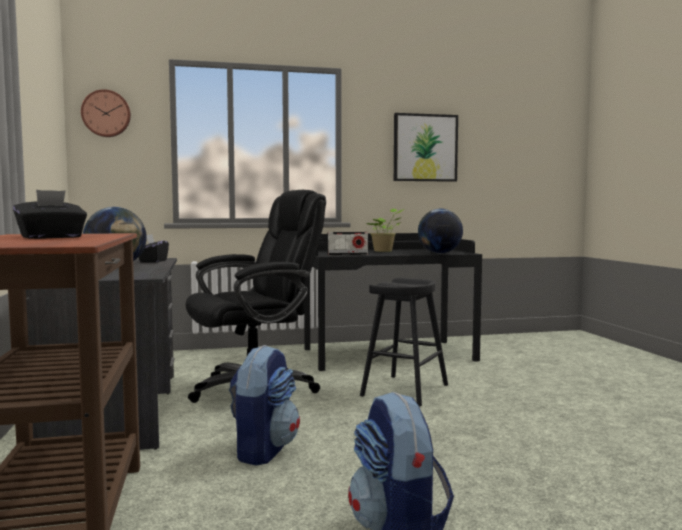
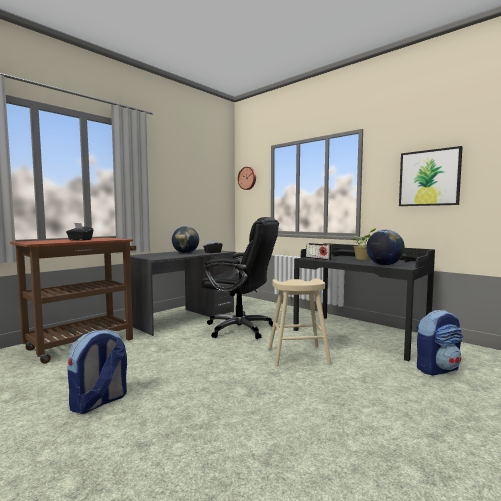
camera: 55 degrees right, 0 degrees up
backpack [229,345,300,466] -> backpack moved to [416,310,463,375]
black stool [360,278,448,407] -> beige stool [268,278,331,367]

